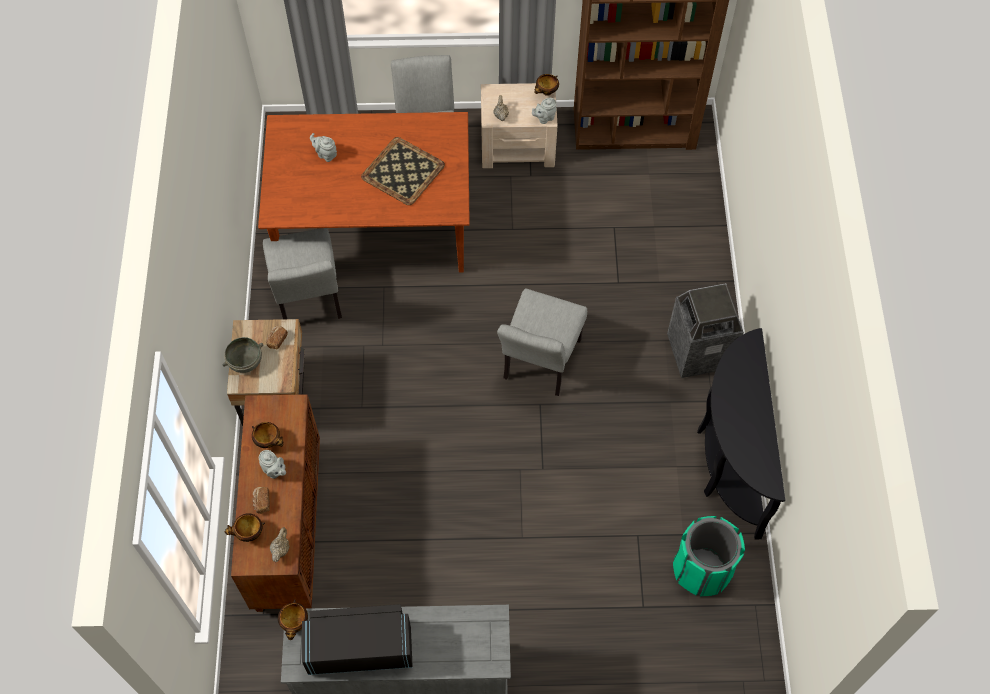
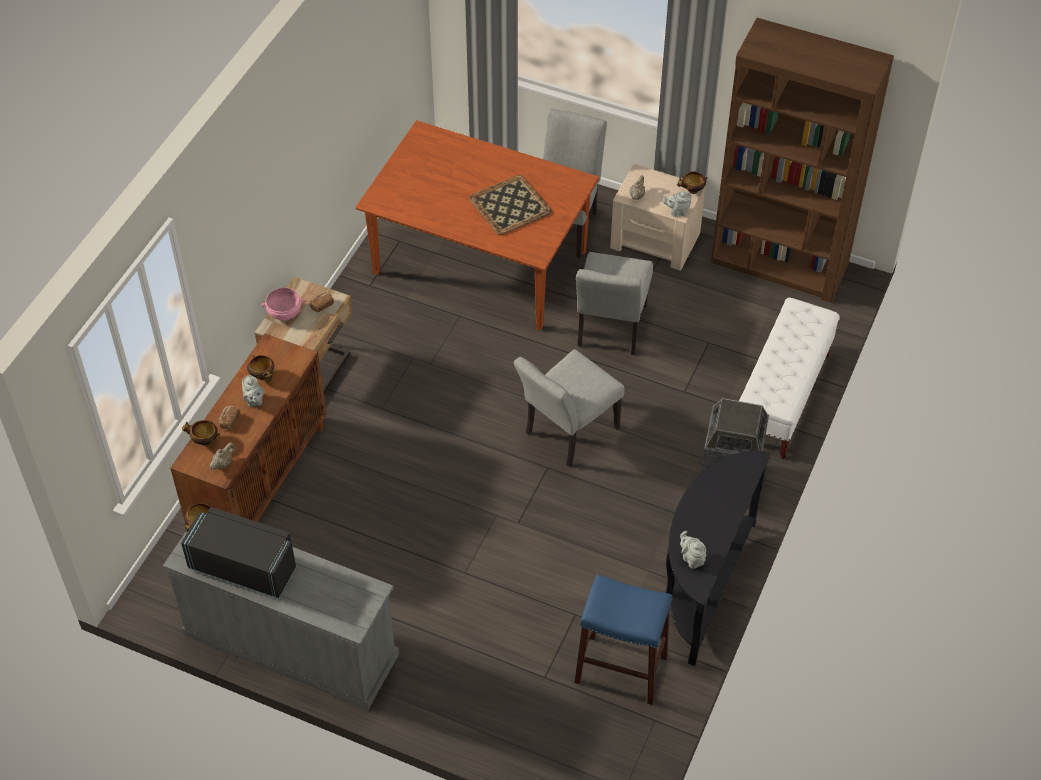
camera: 25 degrees right, 10 degrees down
grey bowl [222,337,263,373] -> pink bowl [261,288,305,321]
grey chair [263,228,342,319] -> grey chair moved to [576,252,653,355]
grey teapot [310,133,337,162] -> grey teapot moved to [680,531,706,569]
green trash can [673,516,745,596] -> blue stool [574,574,672,705]
none -> white bench [739,298,840,459]

